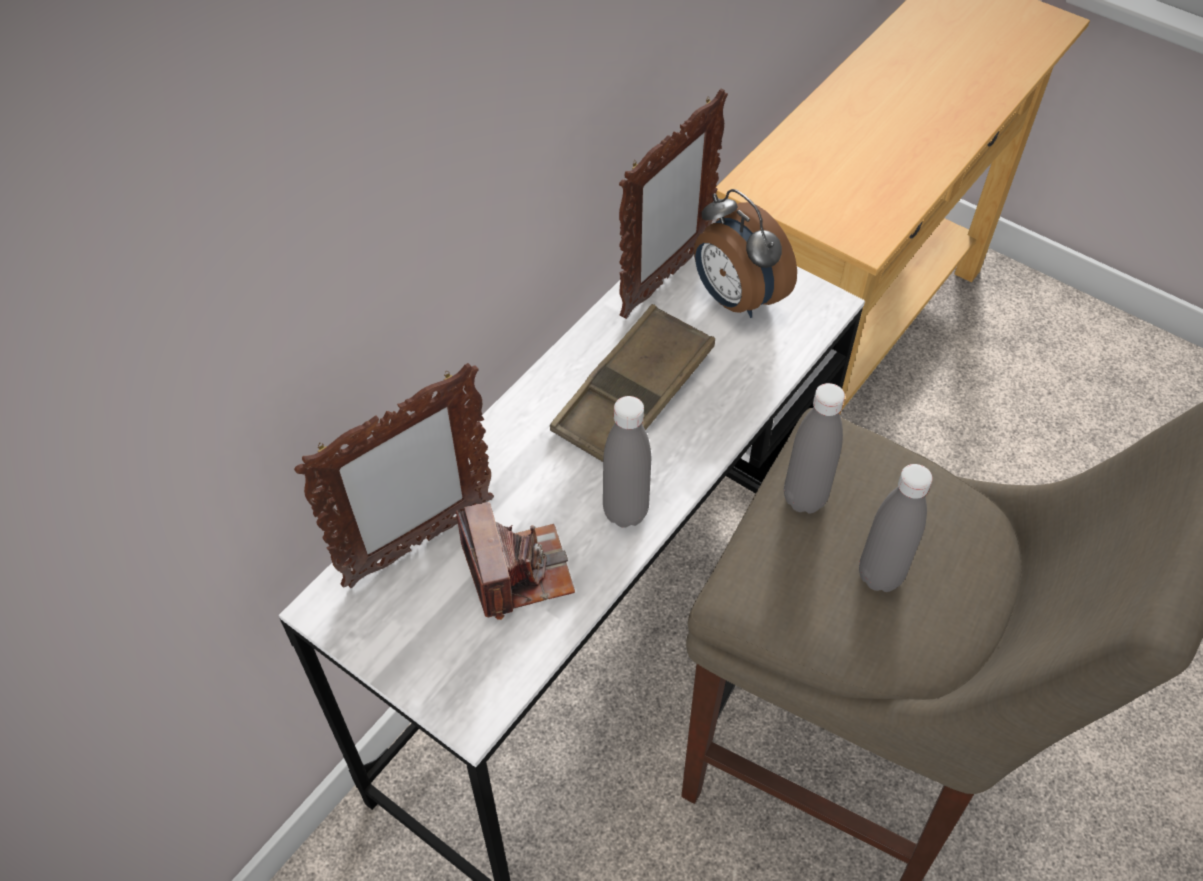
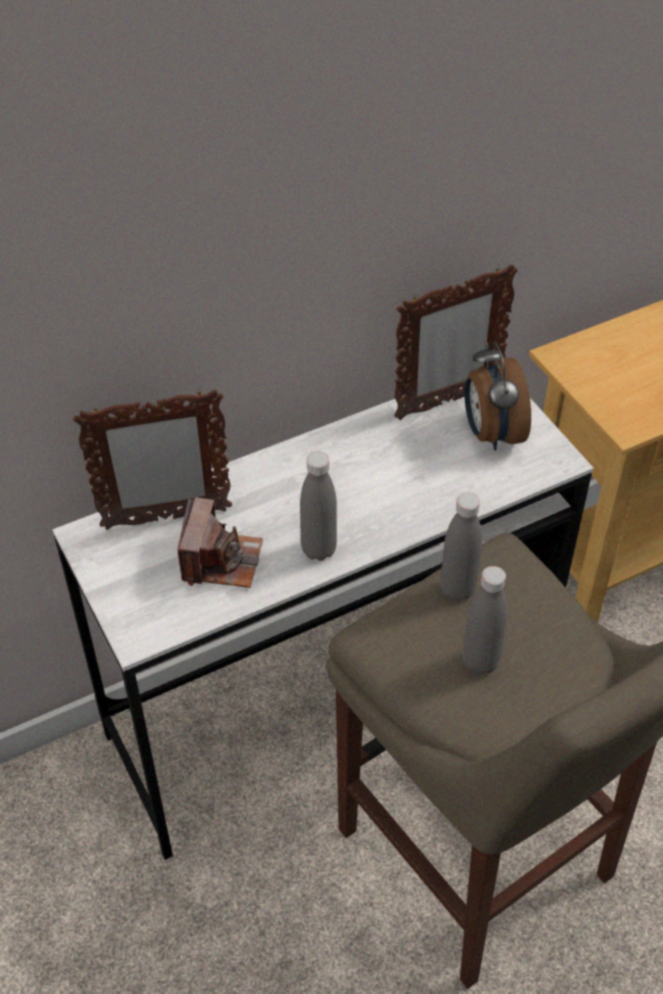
camera: 25 degrees right, 5 degrees down
brown tray [550,304,715,462] -> none

